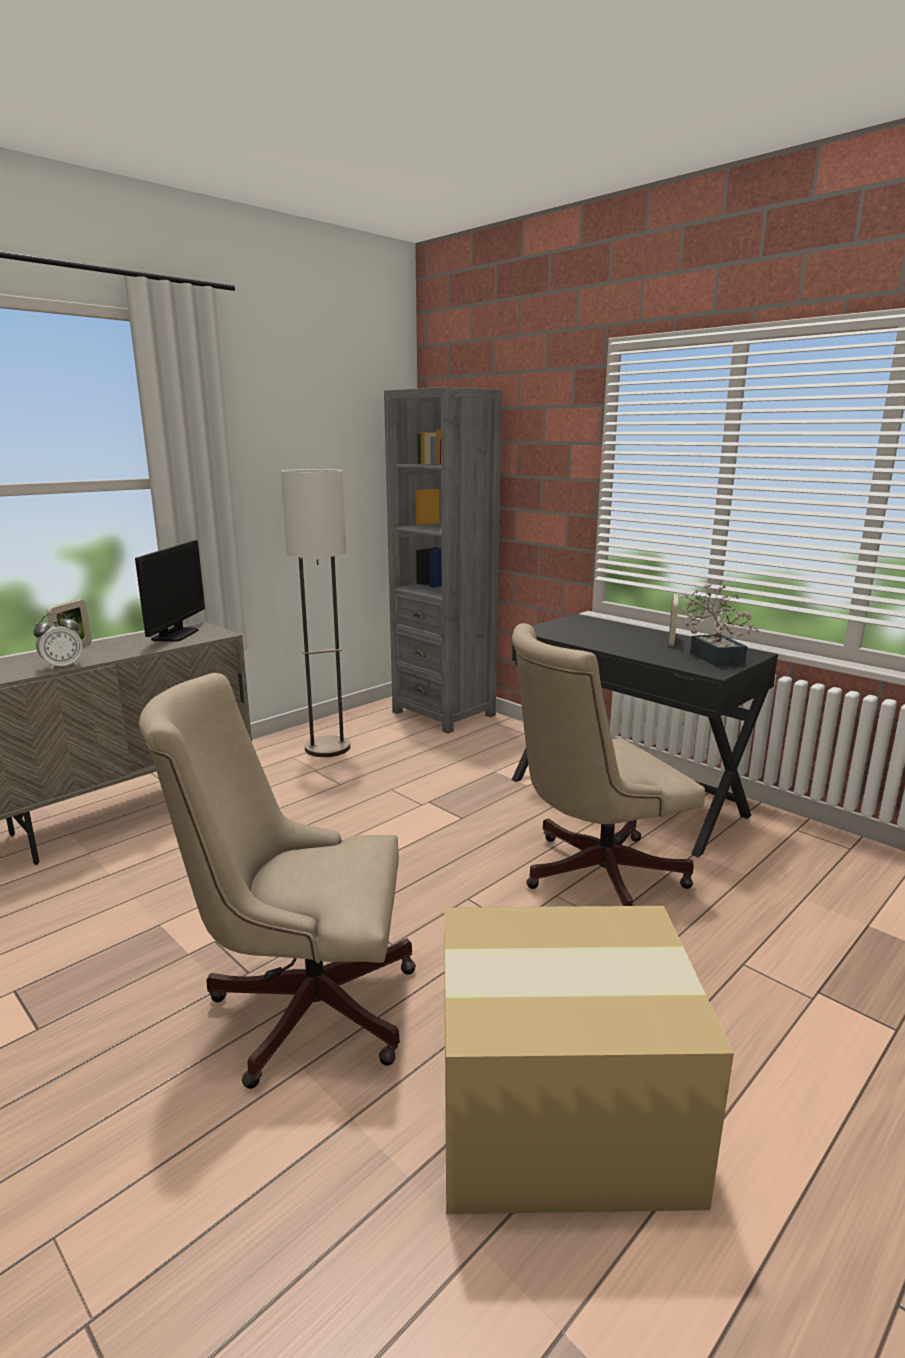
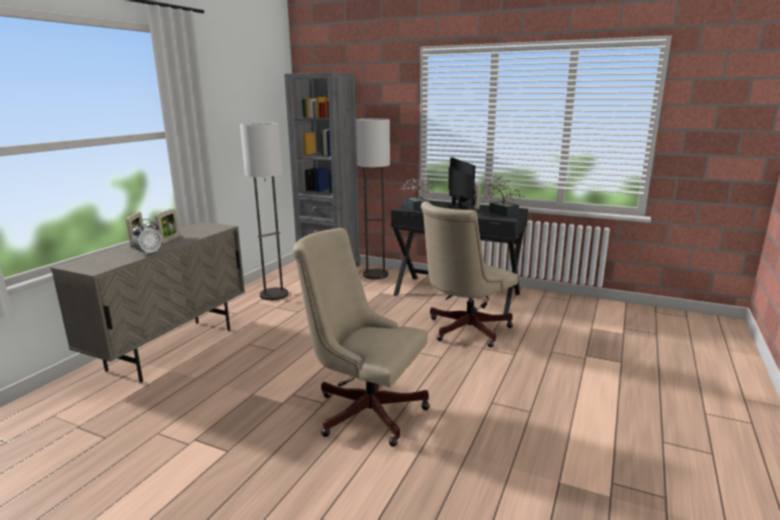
camera: 20 degrees left, 0 degrees up
monitor [135,540,205,642] -> monitor moved to [447,157,475,210]
beige office chair [139,673,416,1089] -> beige office chair turned 45 degrees clockwise [293,228,430,447]
cardboard box [444,906,734,1214] -> none
none -> picture frame [155,209,180,243]
none -> floor lamp [356,118,390,279]
none -> potted plant [400,176,436,211]

